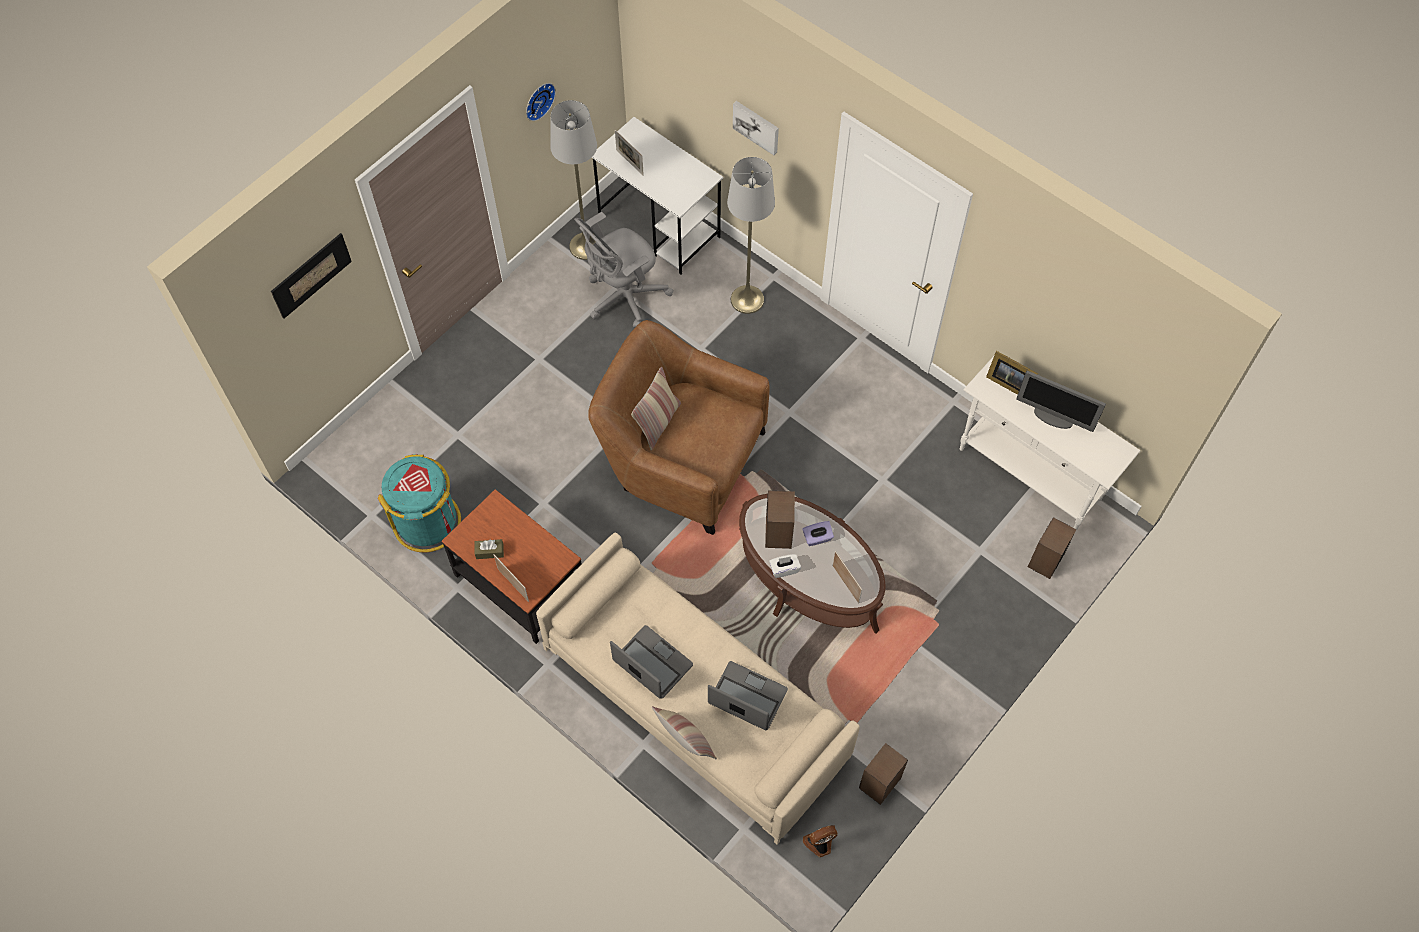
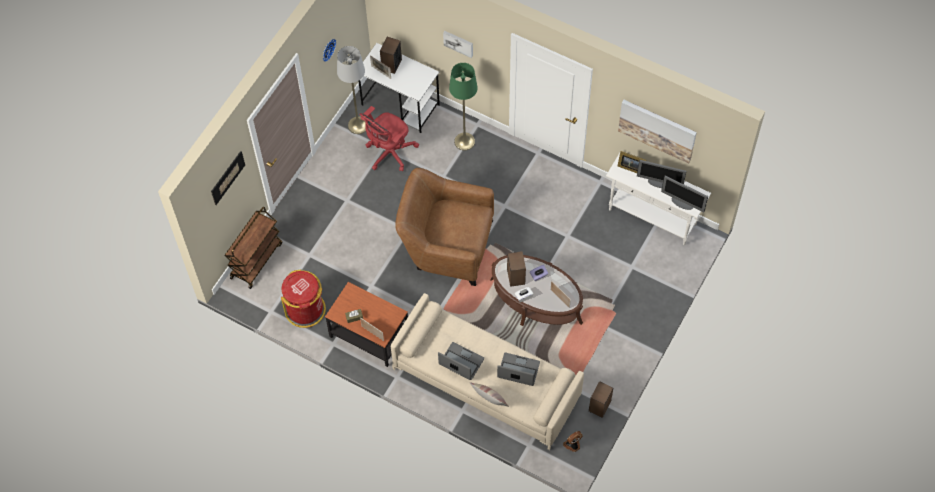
camera: 10 degrees left, 0 degrees up
turquoise trash can [378,454,461,552] -> red trash can [281,270,326,328]
grey office chair [574,212,674,327] -> red office chair [359,106,419,171]
pillow [631,367,681,450] -> none
grey floor lamp [727,157,775,314] -> green floor lamp [449,63,478,151]
speaker [1028,517,1077,579] -> speaker moved to [380,37,402,74]
none -> brown cart [224,207,282,289]
none -> picture [618,100,697,164]
none -> monitor [661,176,708,212]

